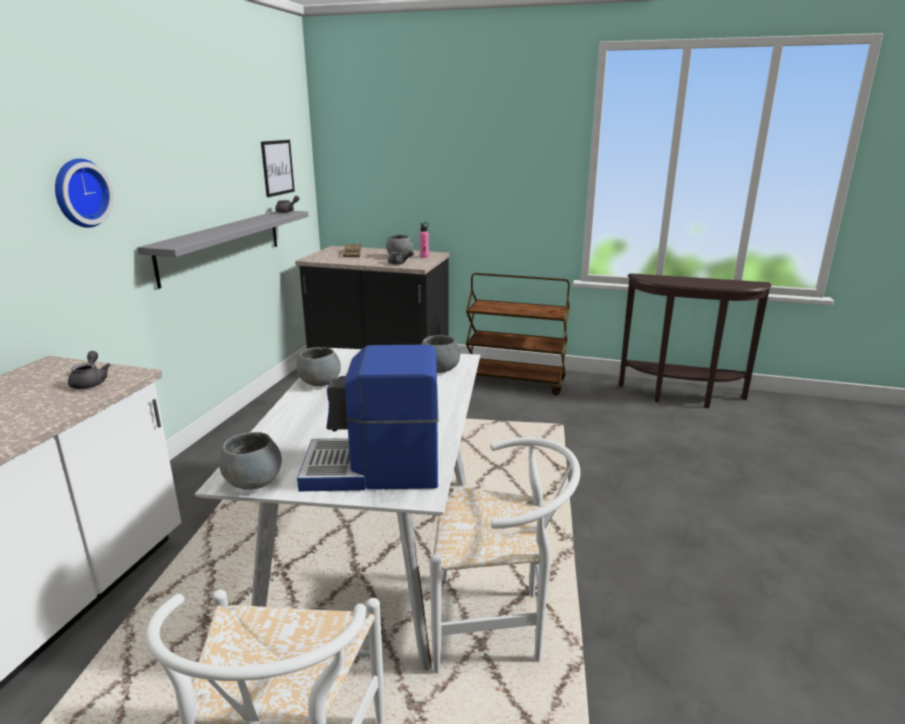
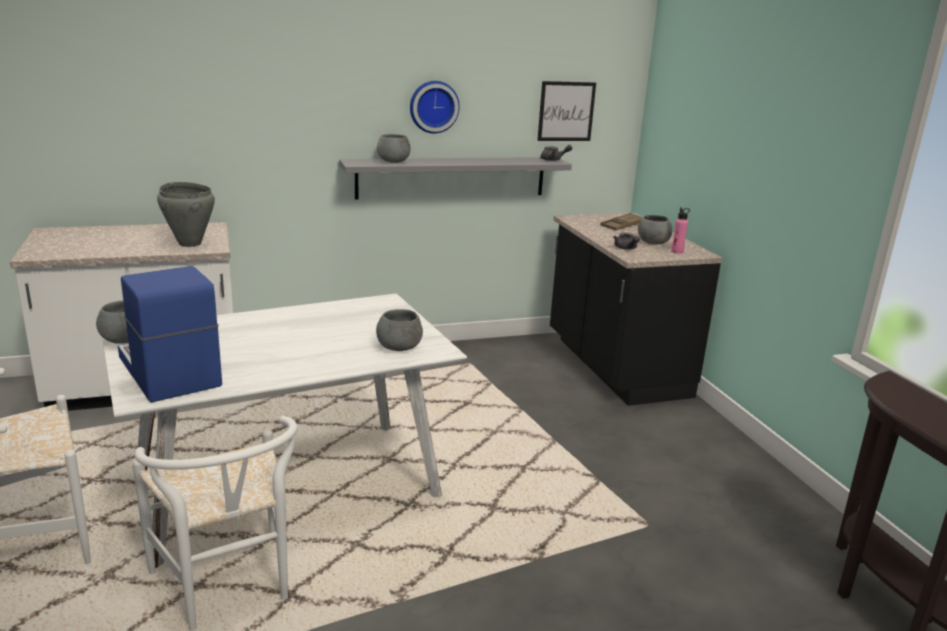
camera: 55 degrees right, 0 degrees up
wall clock [55,159,114,228] -> wall clock moved to [410,81,460,133]
grey teapot [68,351,111,389] -> grey cooking pot [157,182,215,247]
grey bowl [296,347,341,386] -> grey bowl moved to [377,134,411,163]
brown cart [466,273,570,395] -> none

